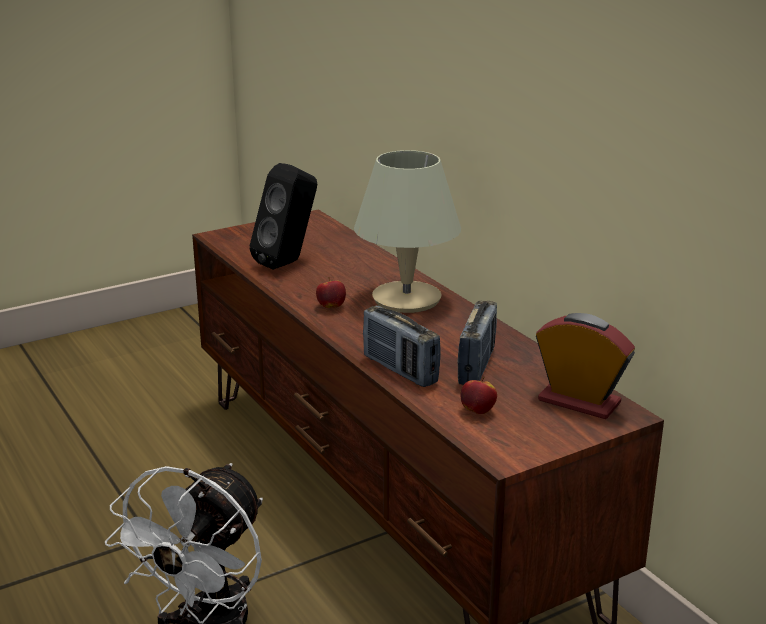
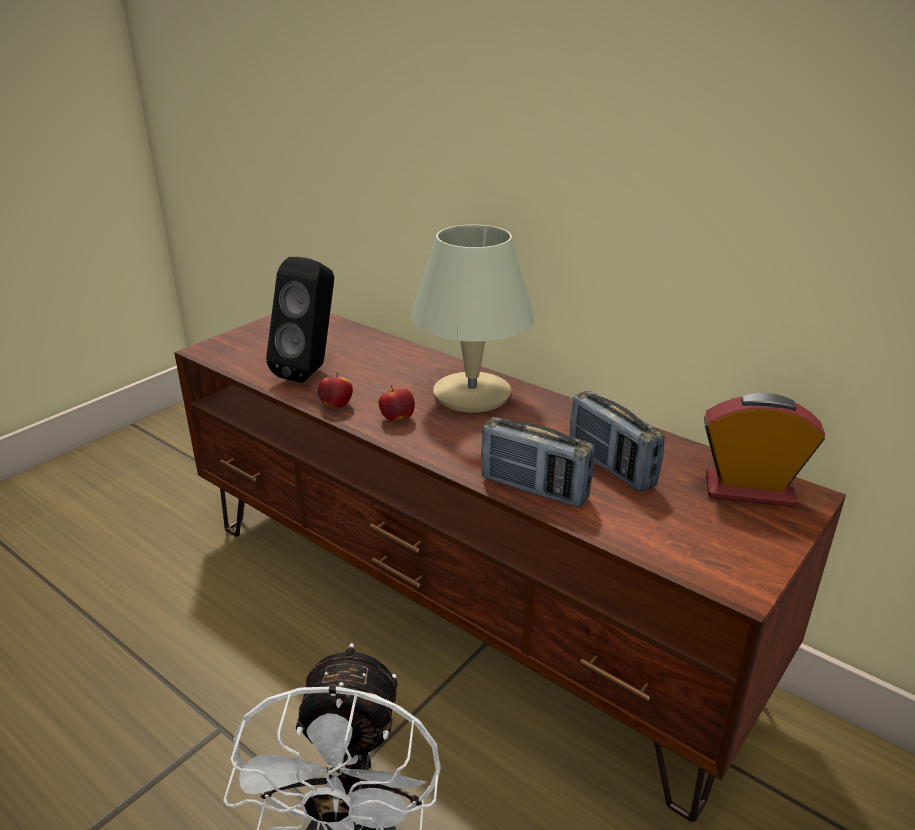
camera: 20 degrees left, 5 degrees up
radio [458,301,497,385] -> radio turned 150 degrees clockwise [570,391,665,492]
apple [460,377,497,414] -> apple moved to [318,372,353,408]

